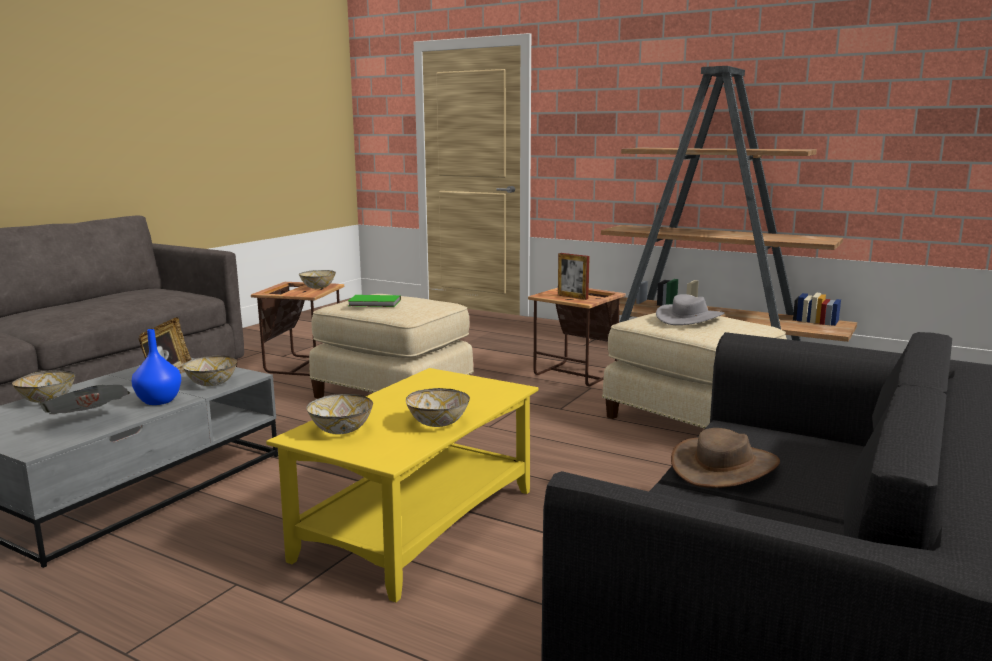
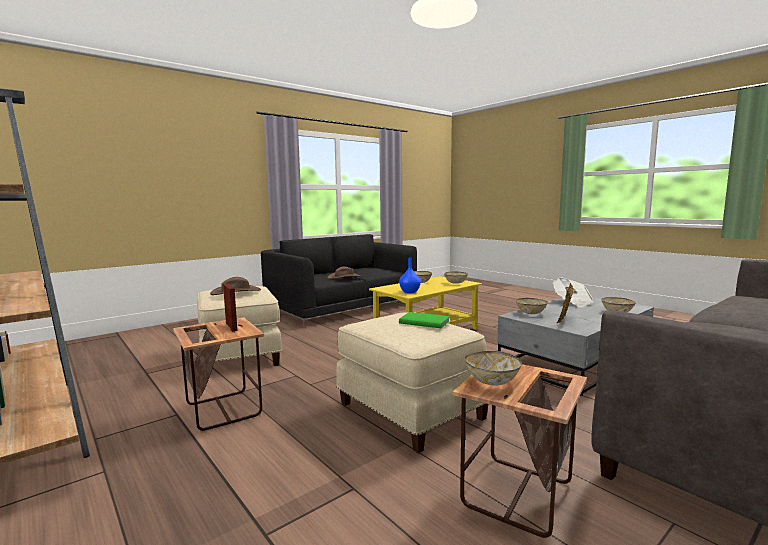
camera: 160 degrees left, 5 degrees down
blue vase [131,329,181,405] -> blue vase moved to [399,257,421,293]
grey hat [656,294,725,325] -> brown hat [210,277,261,295]

